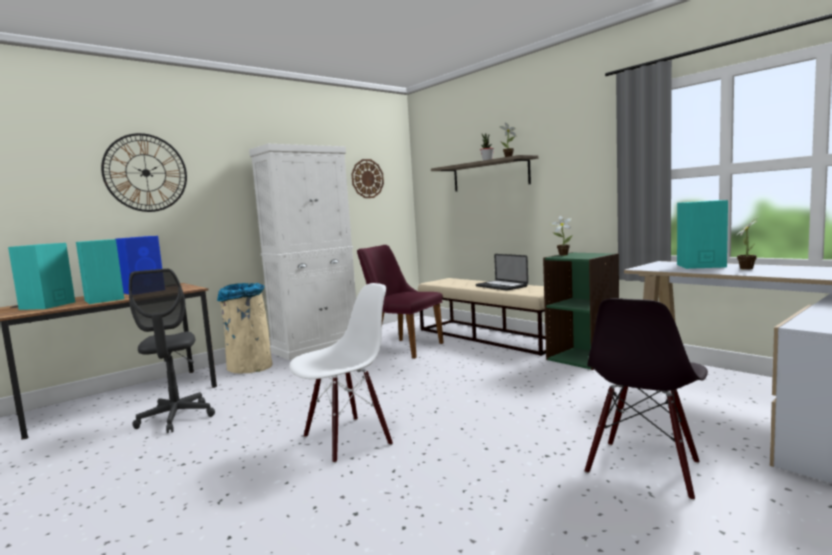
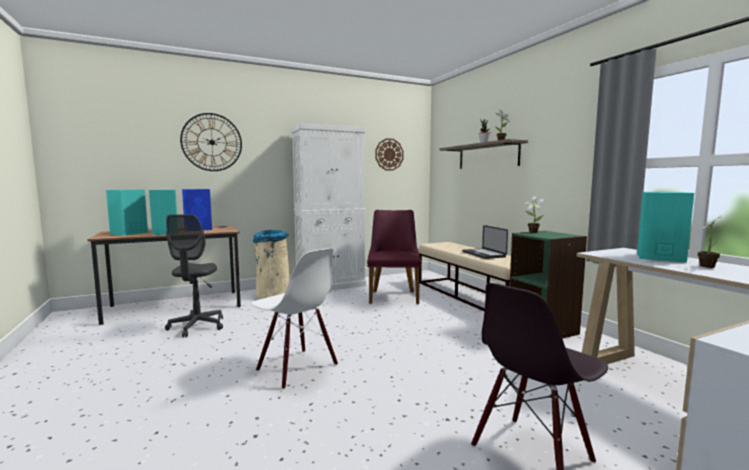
camera: 15 degrees right, 0 degrees up
white chair [289,283,393,463] -> white chair turned 60 degrees clockwise [251,248,338,389]
purple chair [357,245,444,359] -> purple chair turned 45 degrees clockwise [367,210,422,304]

